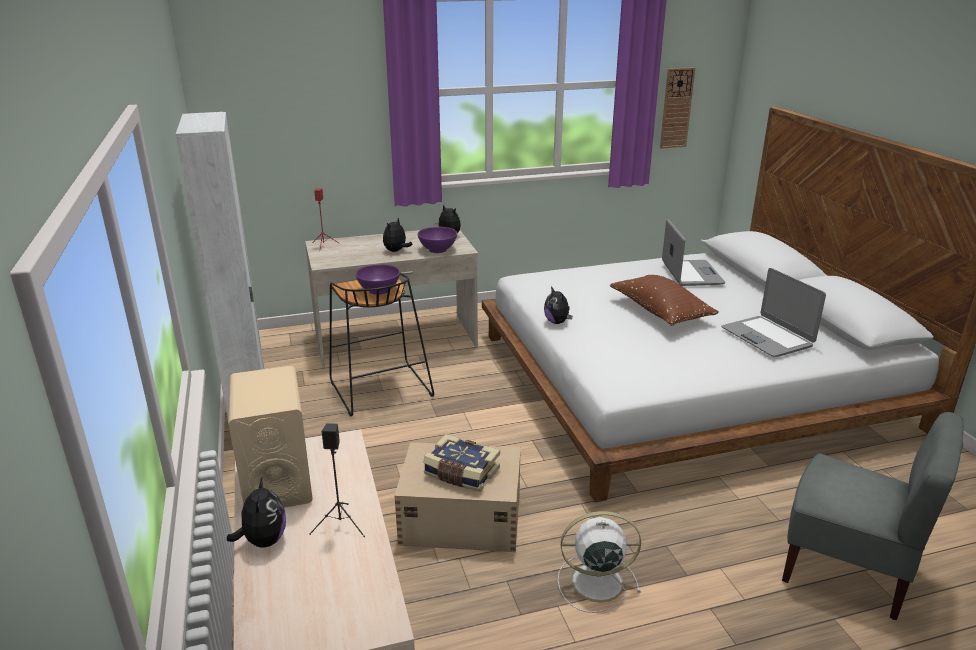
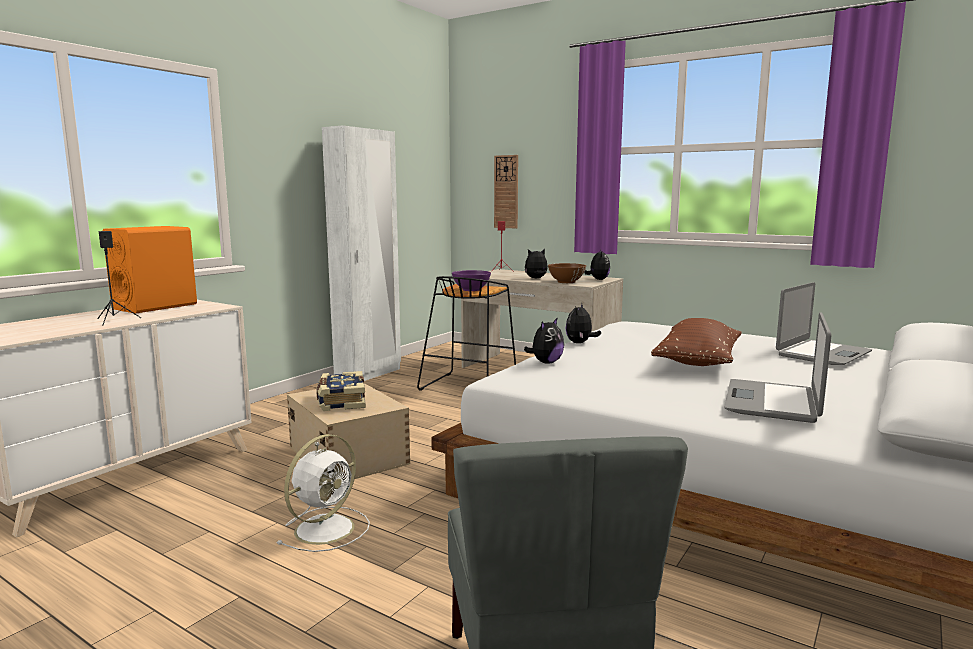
camera: 50 degrees right, 15 degrees down
plush toy [227,477,286,548] -> plush toy moved to [524,317,564,364]
beige speaker [228,366,313,508] -> orange speaker [103,226,197,314]
purple bowl [417,227,457,253] -> brown bowl [548,263,586,283]
white fan [558,511,641,613] -> white fan turned 75 degrees clockwise [277,434,370,552]
wall clock [660,67,695,149] -> wall clock moved to [494,155,518,228]

